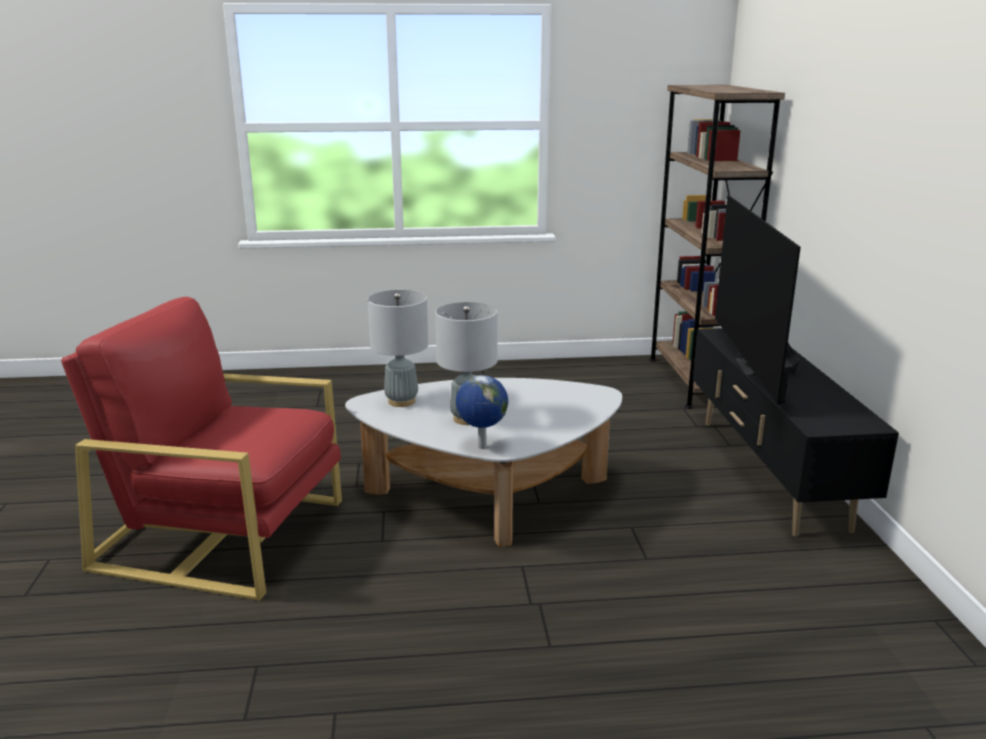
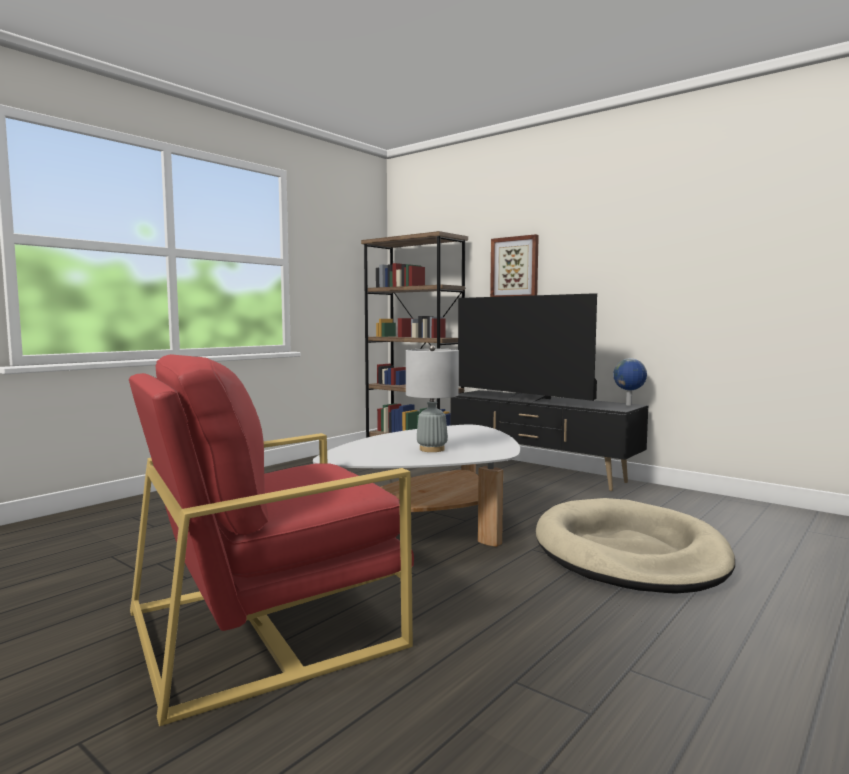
camera: 45 degrees left, 15 degrees down
grey table lamp [368,290,428,407] -> none
globe [456,375,508,449] -> globe moved to [613,358,647,406]
none -> picture [490,234,539,297]
none -> beige dog bed [536,498,735,594]

